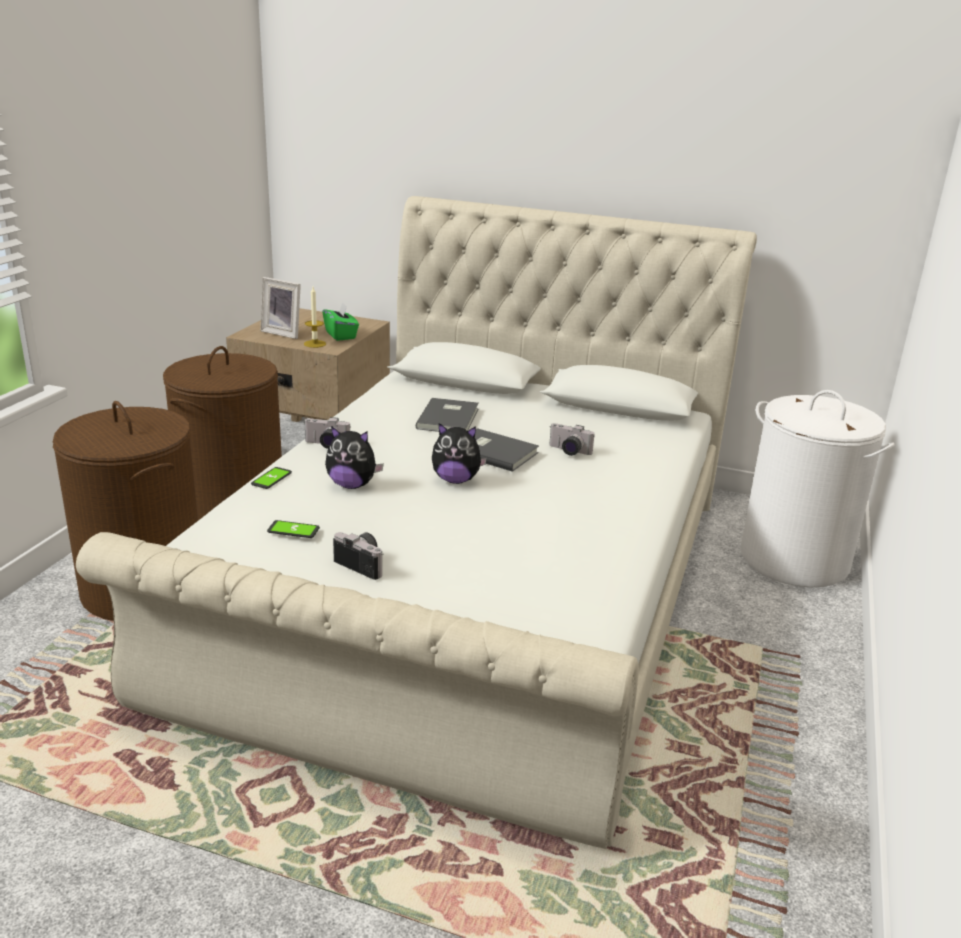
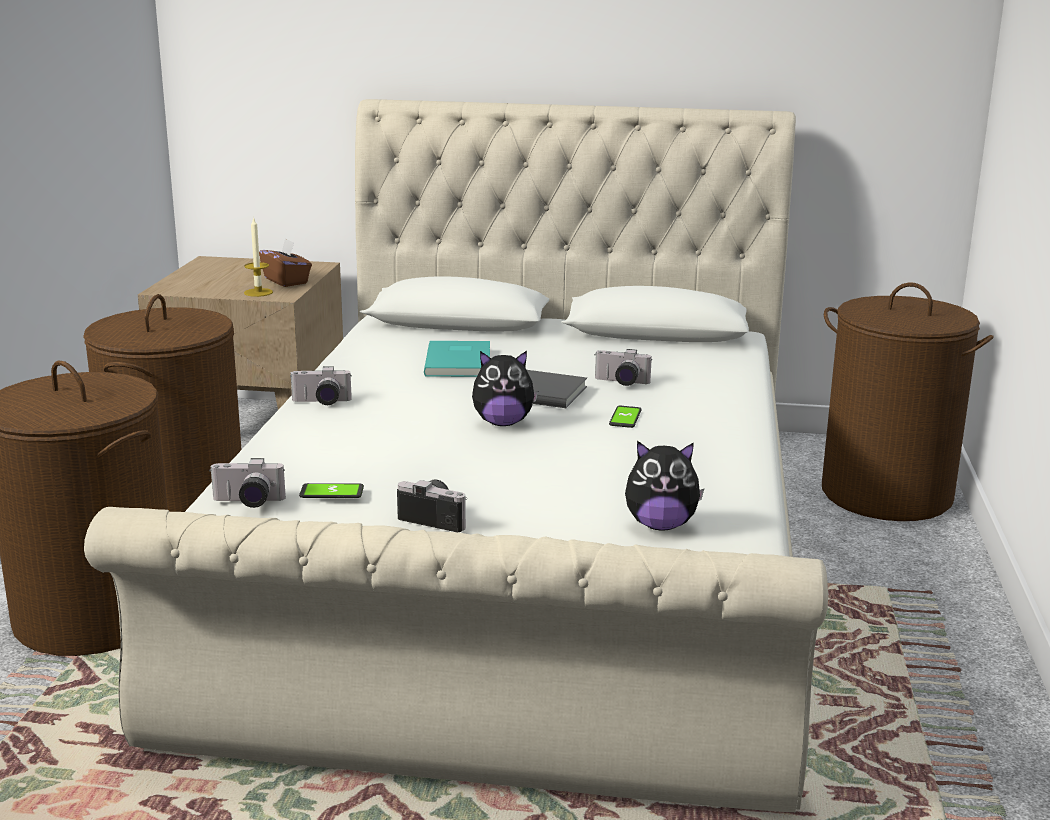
camera: 10 degrees left, 5 degrees down
phone [251,467,292,489] -> phone moved to [609,406,642,428]
picture frame [261,277,301,339] -> none
green tissue box [323,302,359,341] -> brown tissue box [259,238,312,287]
plush toy [325,426,384,489] -> plush toy moved to [625,441,704,531]
grey book [416,398,479,432] -> turquoise book [424,341,490,377]
white laundry basket [741,390,895,587] -> brown laundry basket [822,283,994,521]
none -> camera [209,458,286,508]

